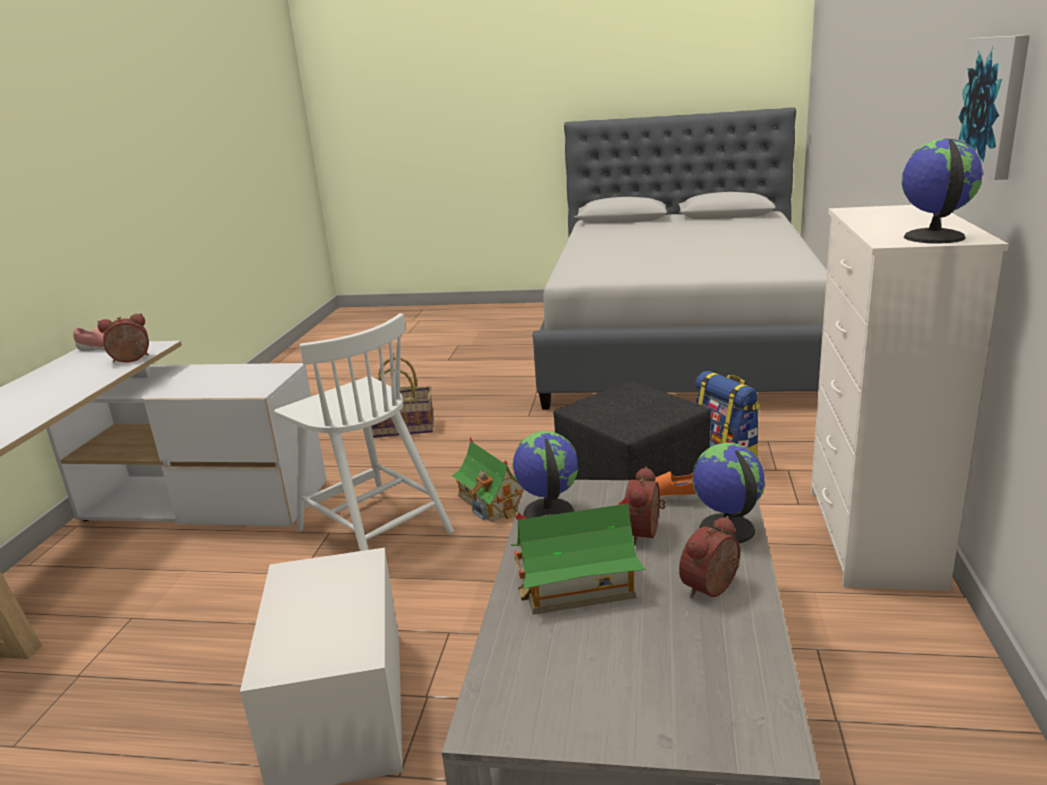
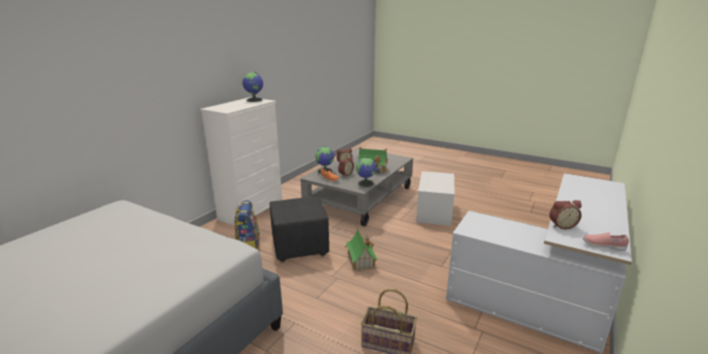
camera: 160 degrees left, 0 degrees up
white chair [274,313,454,551] -> none
picture [954,35,1030,180] -> none

